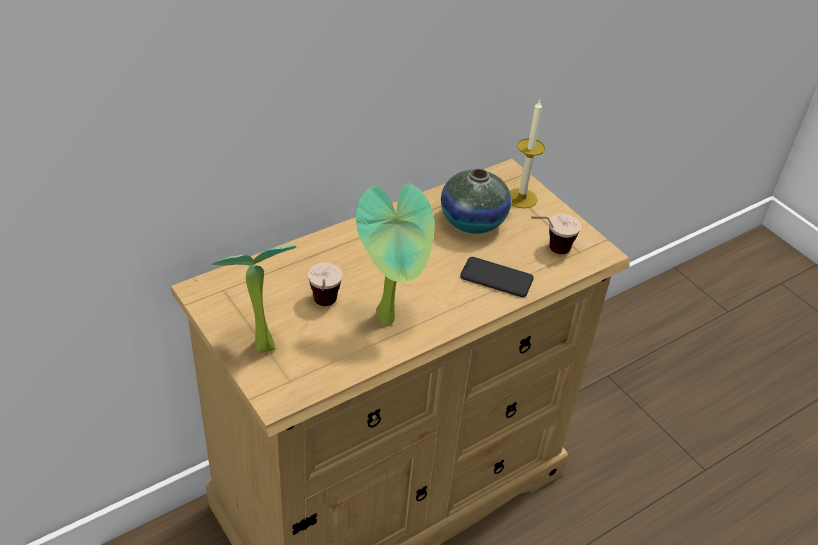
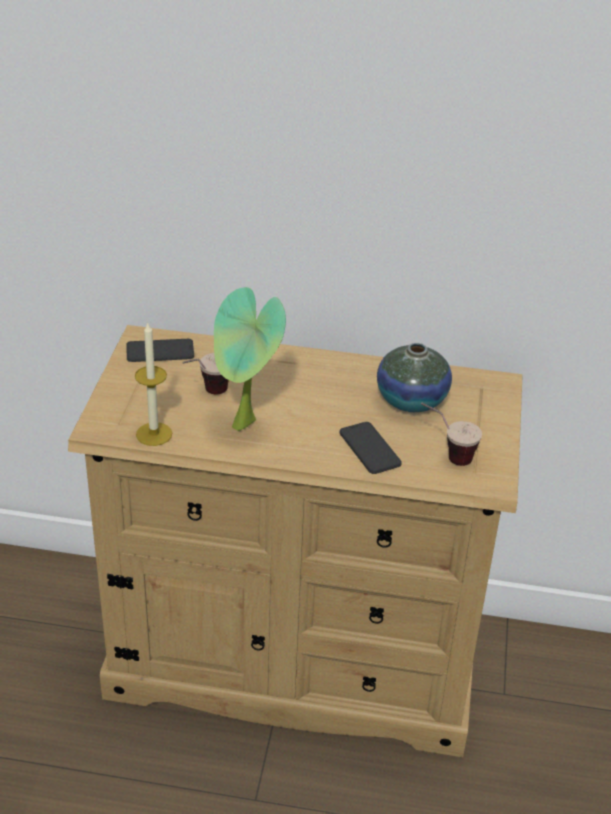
camera: 45 degrees right, 5 degrees down
potted plant [212,245,296,353] -> none
candle [510,99,545,208] -> candle moved to [135,322,172,446]
none -> phone [126,339,194,362]

